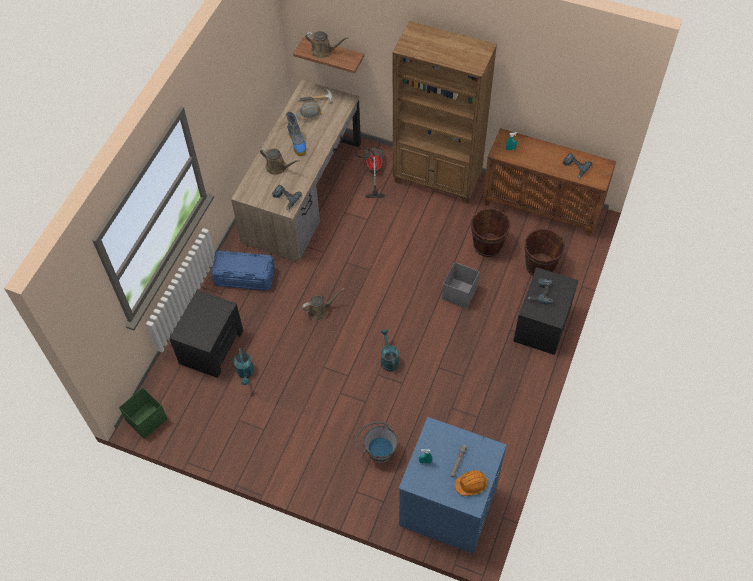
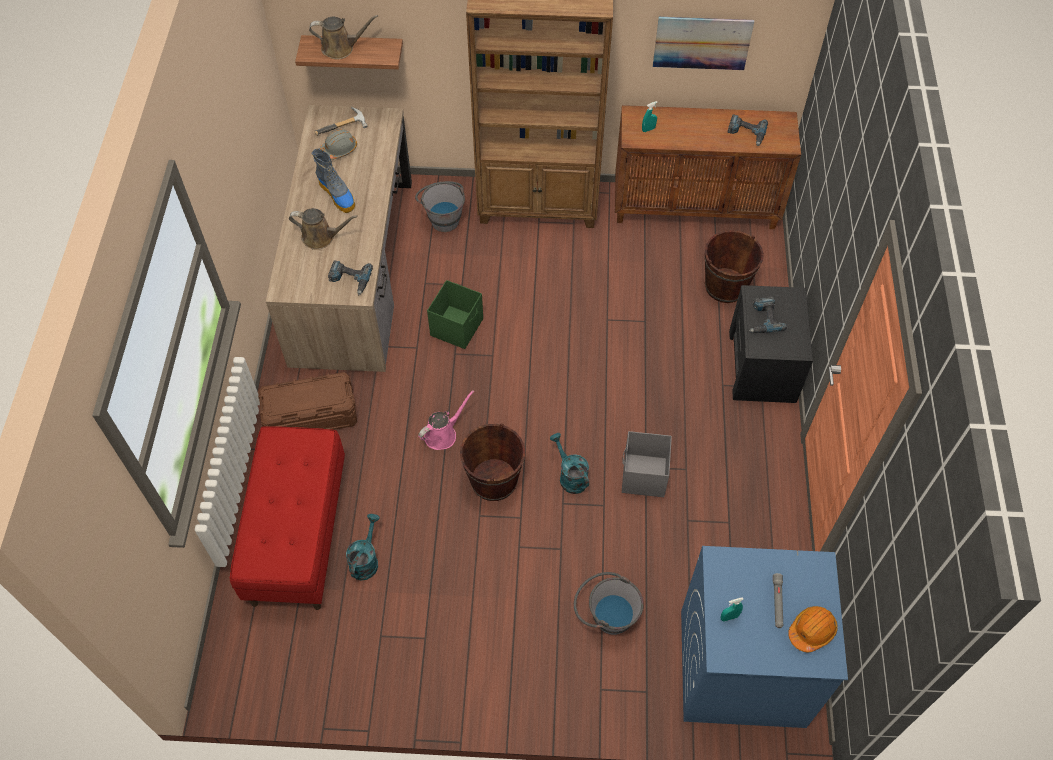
camera: 20 degrees left, 0 degrees up
green storage box [119,387,168,439] -> green storage box moved to [427,280,483,349]
black nightstand [169,290,243,378] -> red bench [230,426,345,610]
blue storage box [211,251,275,291] -> brown storage box [258,372,357,430]
turquoise watering can [234,347,254,385] -> turquoise watering can turned 135 degrees counterclockwise [346,514,380,580]
brown watering can [302,288,344,320] -> pink watering can [418,390,474,450]
vacuum cleaner [355,147,385,198] -> grey bucket [415,181,465,232]
grey storage box [442,262,480,309] -> grey storage box moved to [622,431,672,497]
brown bucket [471,208,511,257] -> brown bucket moved to [460,423,525,501]
none -> picture [653,17,754,70]

